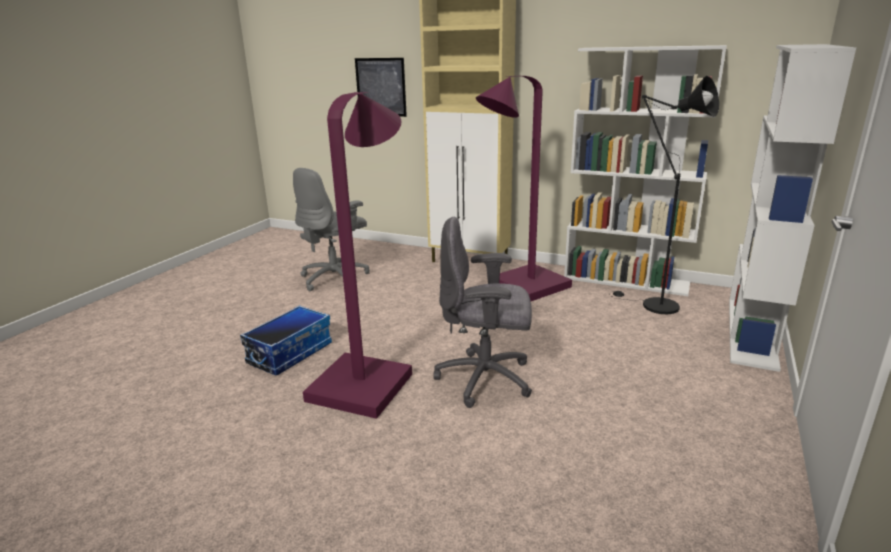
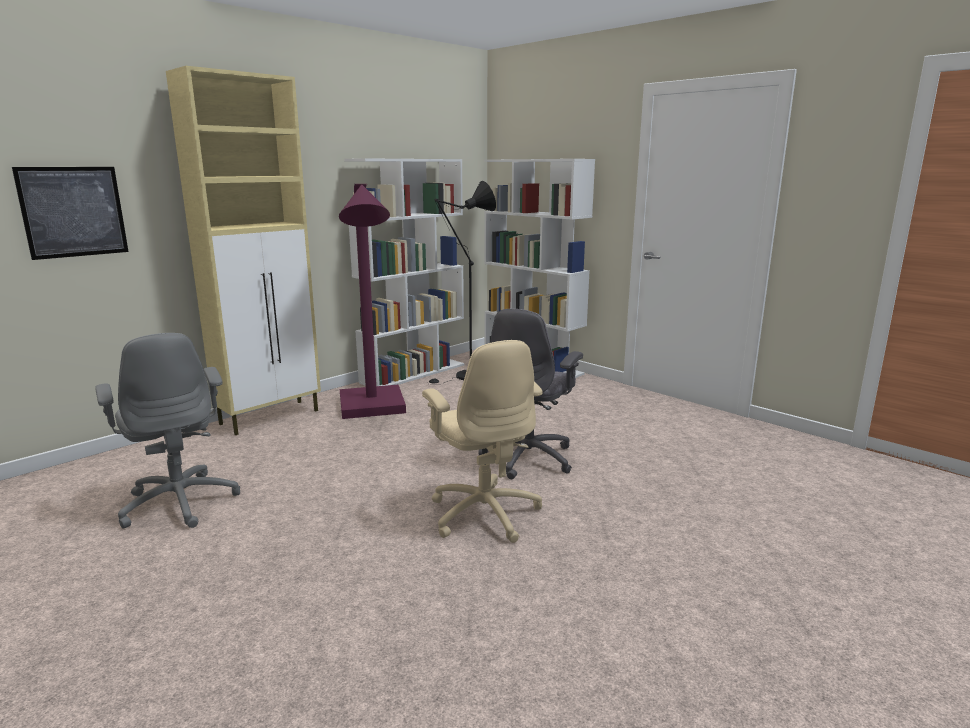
camera: 70 degrees left, 5 degrees down
storage box [240,305,332,375] -> none
purple floor lamp [303,92,412,419] -> beige office chair [422,340,543,543]

